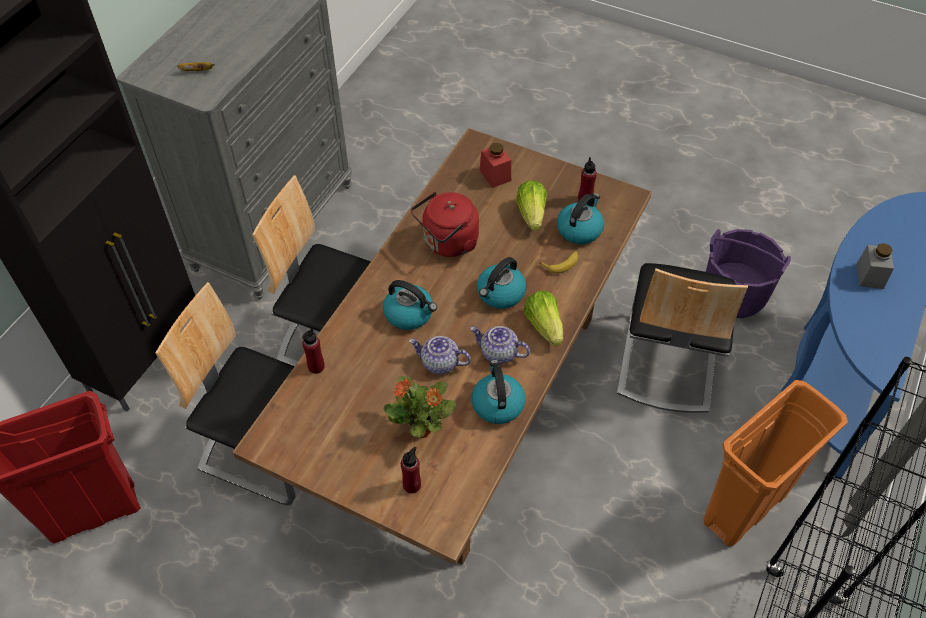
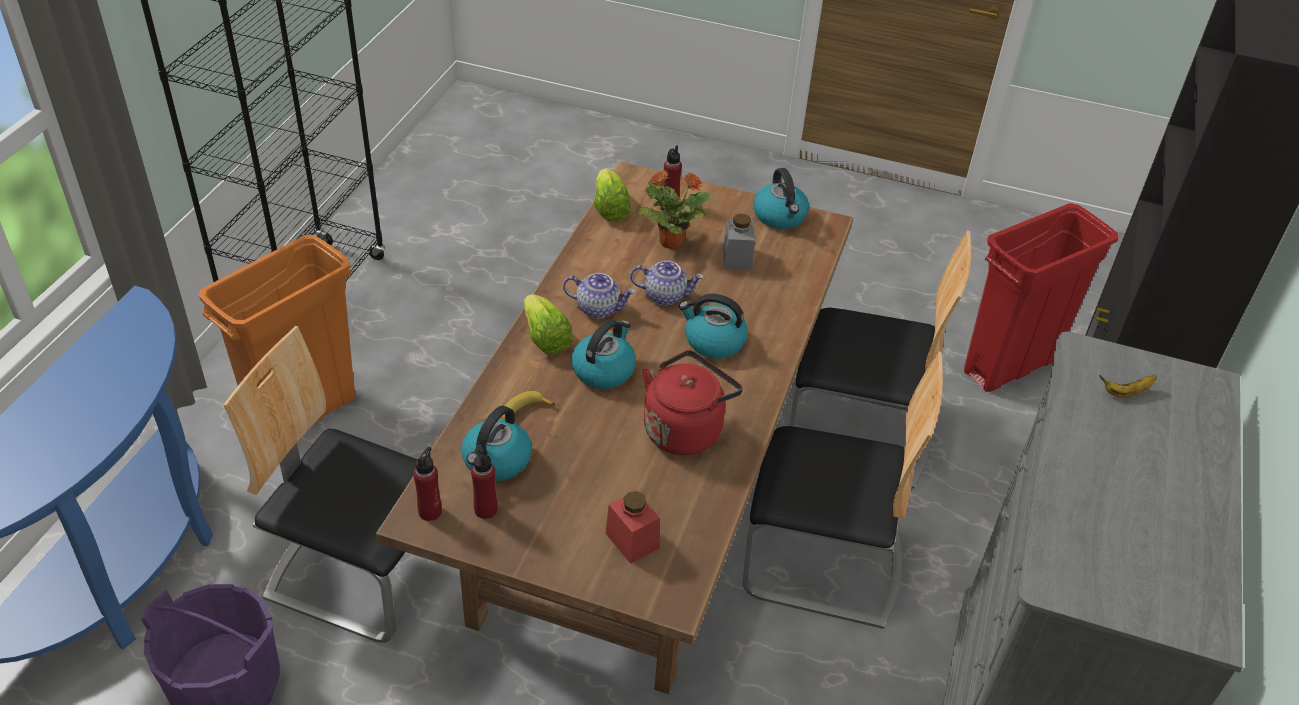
camera: 170 degrees right, 10 degrees down
red bottle [302,327,325,374] -> red bottle moved to [413,447,442,521]
kettle [472,360,525,424] -> kettle moved to [753,168,809,229]
lettuce [516,180,547,231] -> lettuce moved to [594,168,631,221]
chair [617,263,748,413] -> chair turned 75 degrees counterclockwise [223,326,417,643]
grey jar [856,243,894,289] -> grey jar moved to [723,213,755,270]

